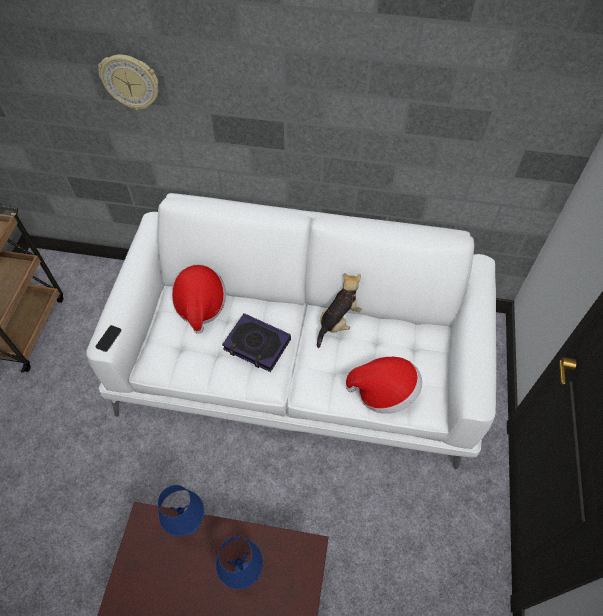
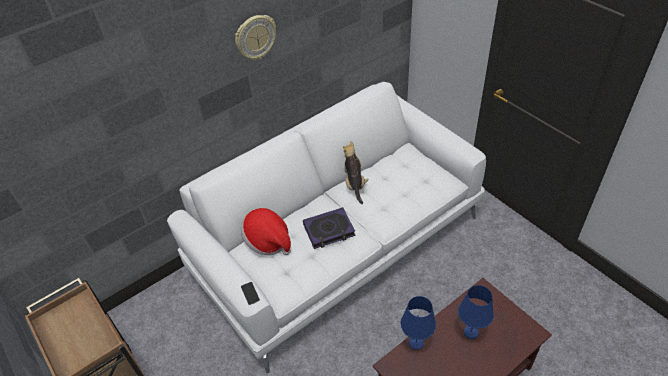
camera: 45 degrees left, 10 degrees down
wall clock [98,55,159,110] -> wall clock moved to [235,15,276,60]
hat [346,357,422,414] -> none

